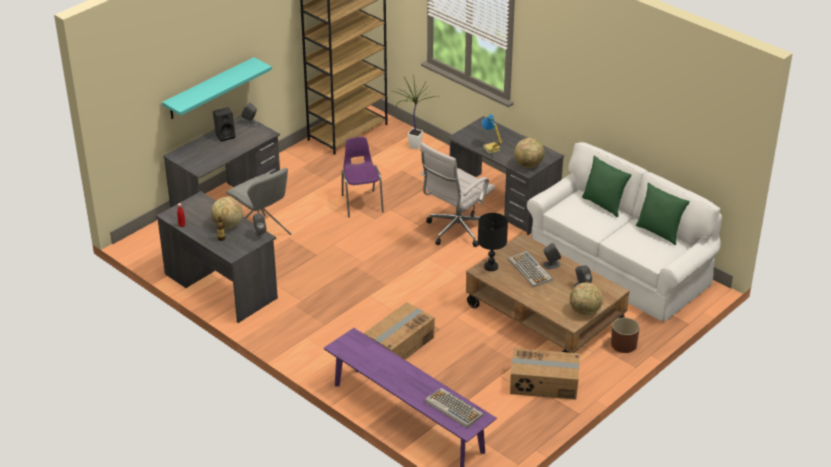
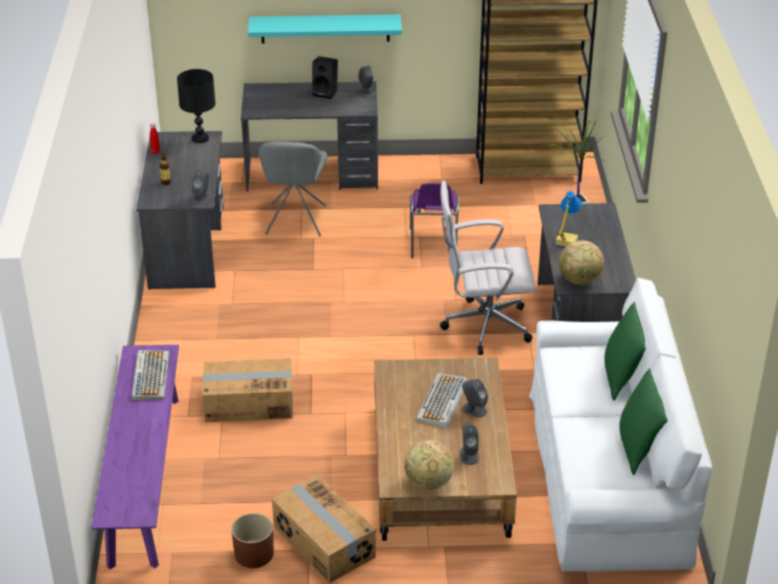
camera: 45 degrees right, 0 degrees up
globe [211,197,243,228] -> none
purple chair [342,137,384,217] -> purple chair turned 150 degrees clockwise [410,183,459,258]
keyboard [425,388,484,428] -> keyboard moved to [132,350,169,401]
black table lamp [478,213,508,271] -> black table lamp moved to [177,69,216,143]
brown planter [611,318,640,353] -> brown planter moved to [231,513,274,568]

